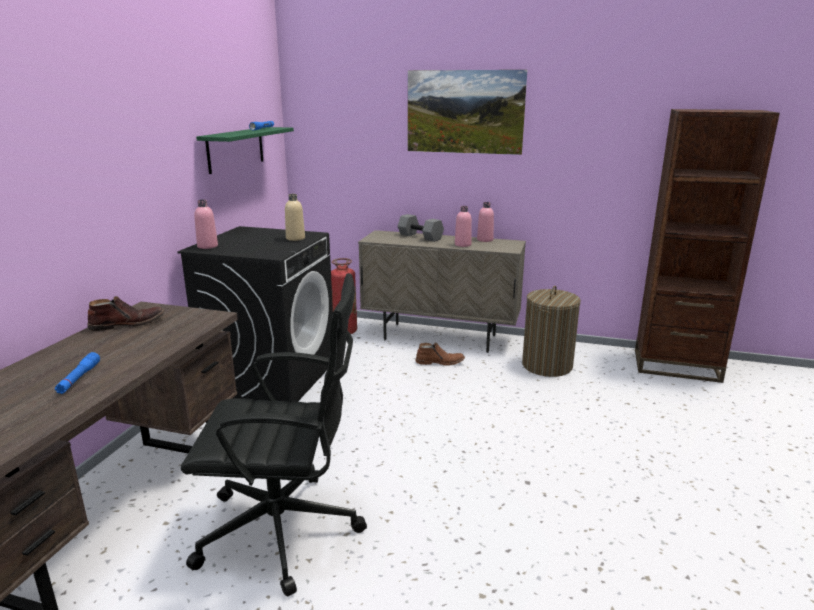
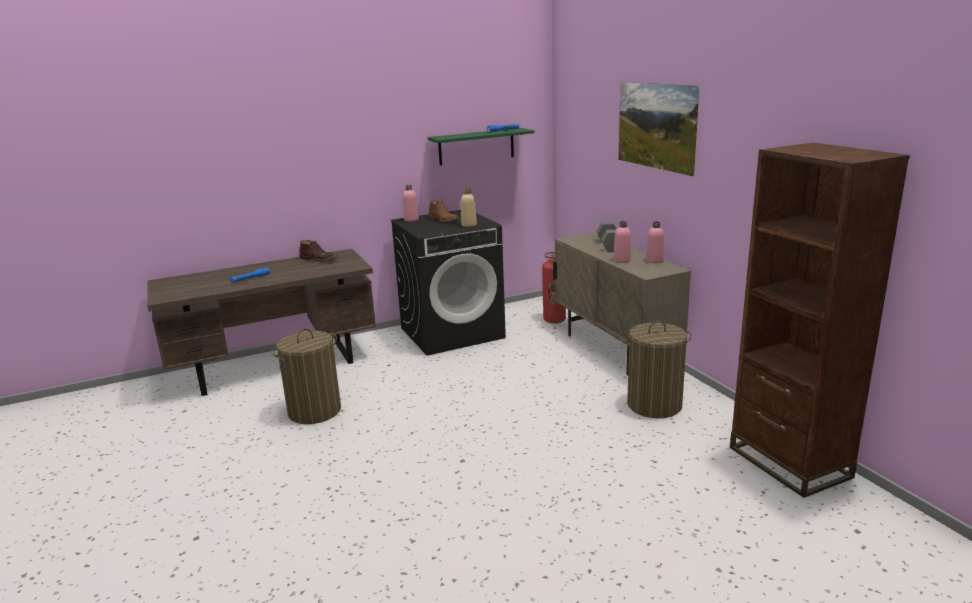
camera: 50 degrees right, 0 degrees up
black office chair [181,273,367,596] -> laundry basket [272,329,341,424]
brown boot [416,343,465,366] -> brown boot moved to [429,200,459,222]

